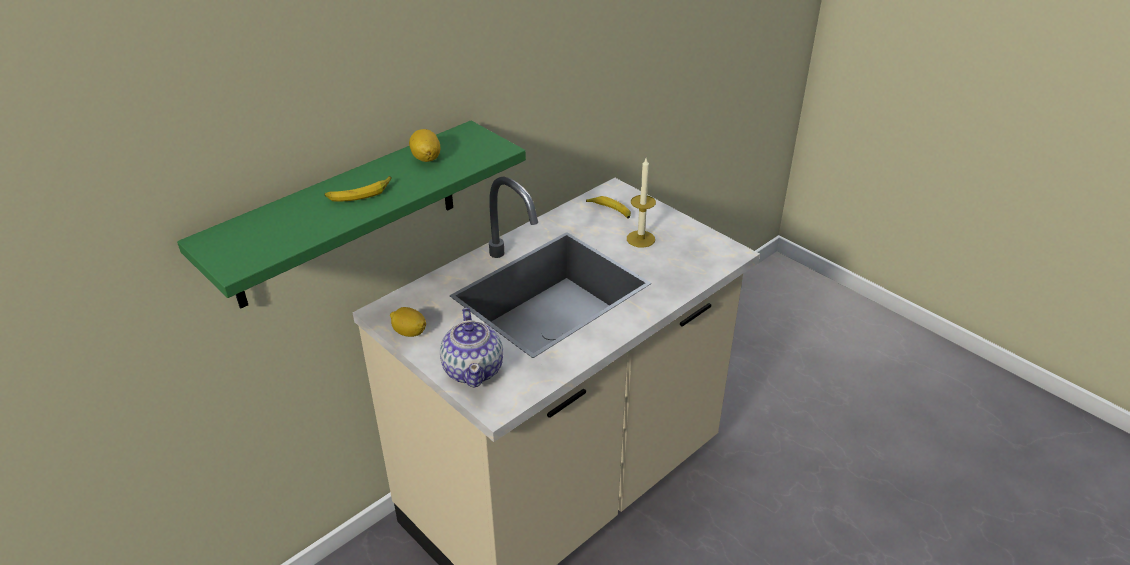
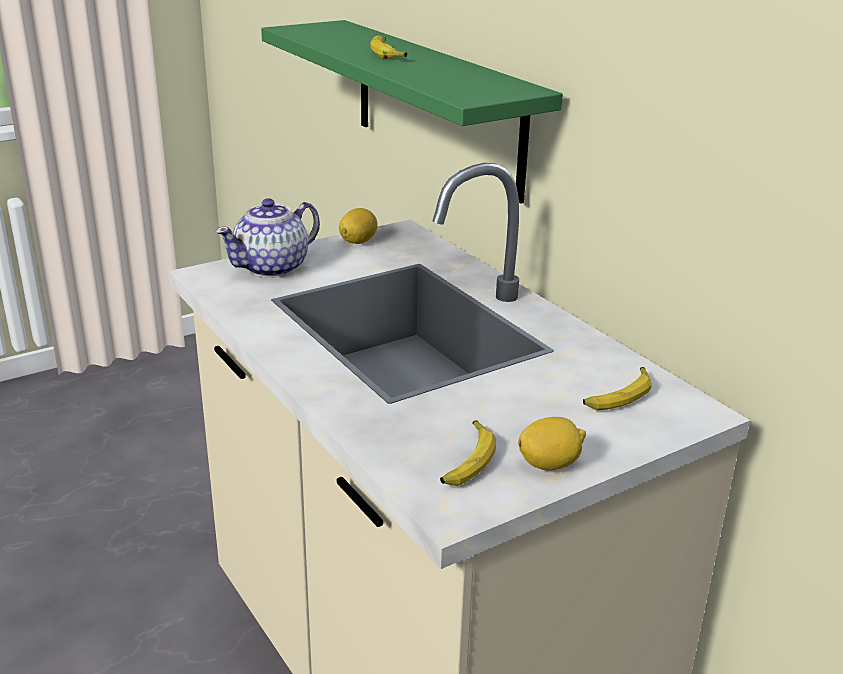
camera: 100 degrees right, 10 degrees down
lemon [409,129,440,162] -> lemon moved to [518,417,586,470]
teapot [440,307,503,388] -> teapot turned 45 degrees counterclockwise [215,198,320,278]
candle [627,158,656,248] -> none
none -> banana [440,420,496,486]

